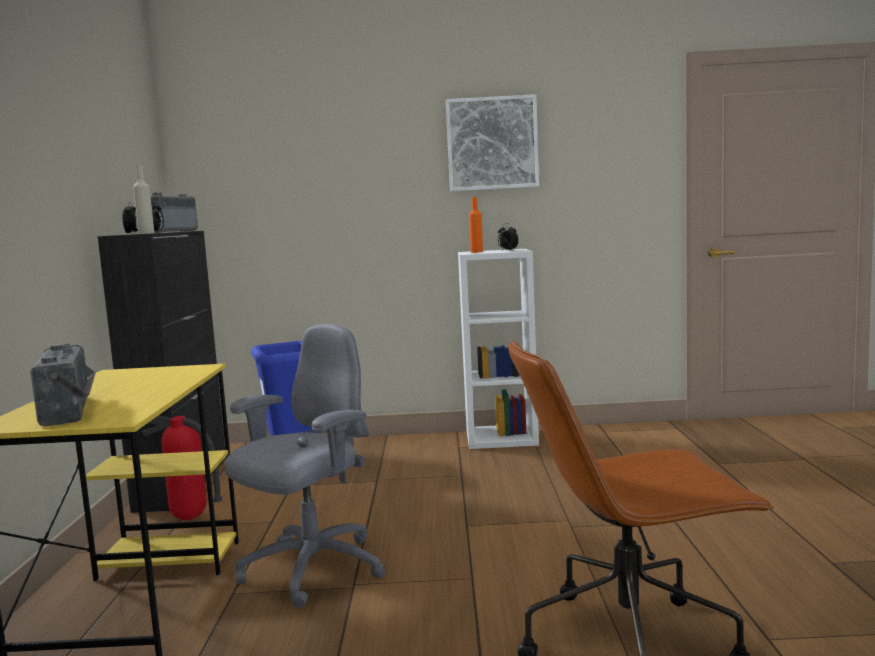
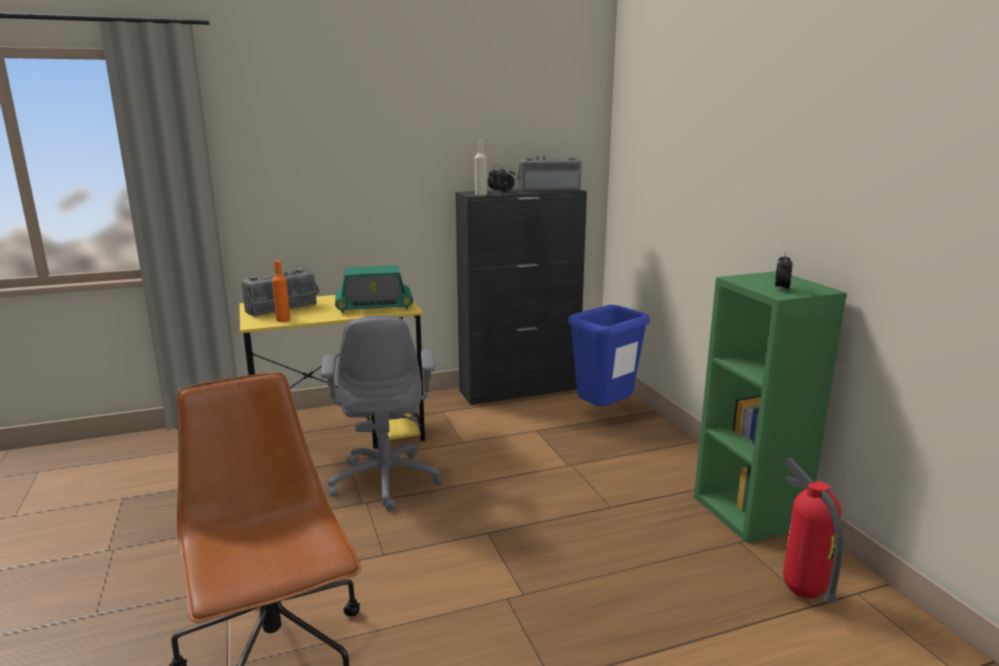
camera: 70 degrees right, 10 degrees up
fire extinguisher [142,416,222,520] -> fire extinguisher moved to [783,458,844,603]
grey office chair [224,324,385,608] -> grey office chair turned 60 degrees clockwise [321,316,442,511]
picture [446,94,539,191] -> none
white bookcase [458,249,539,449] -> green bookcase [694,271,847,543]
orange bottle [469,197,483,253] -> orange bottle moved to [272,261,290,322]
none -> radio [335,265,413,313]

